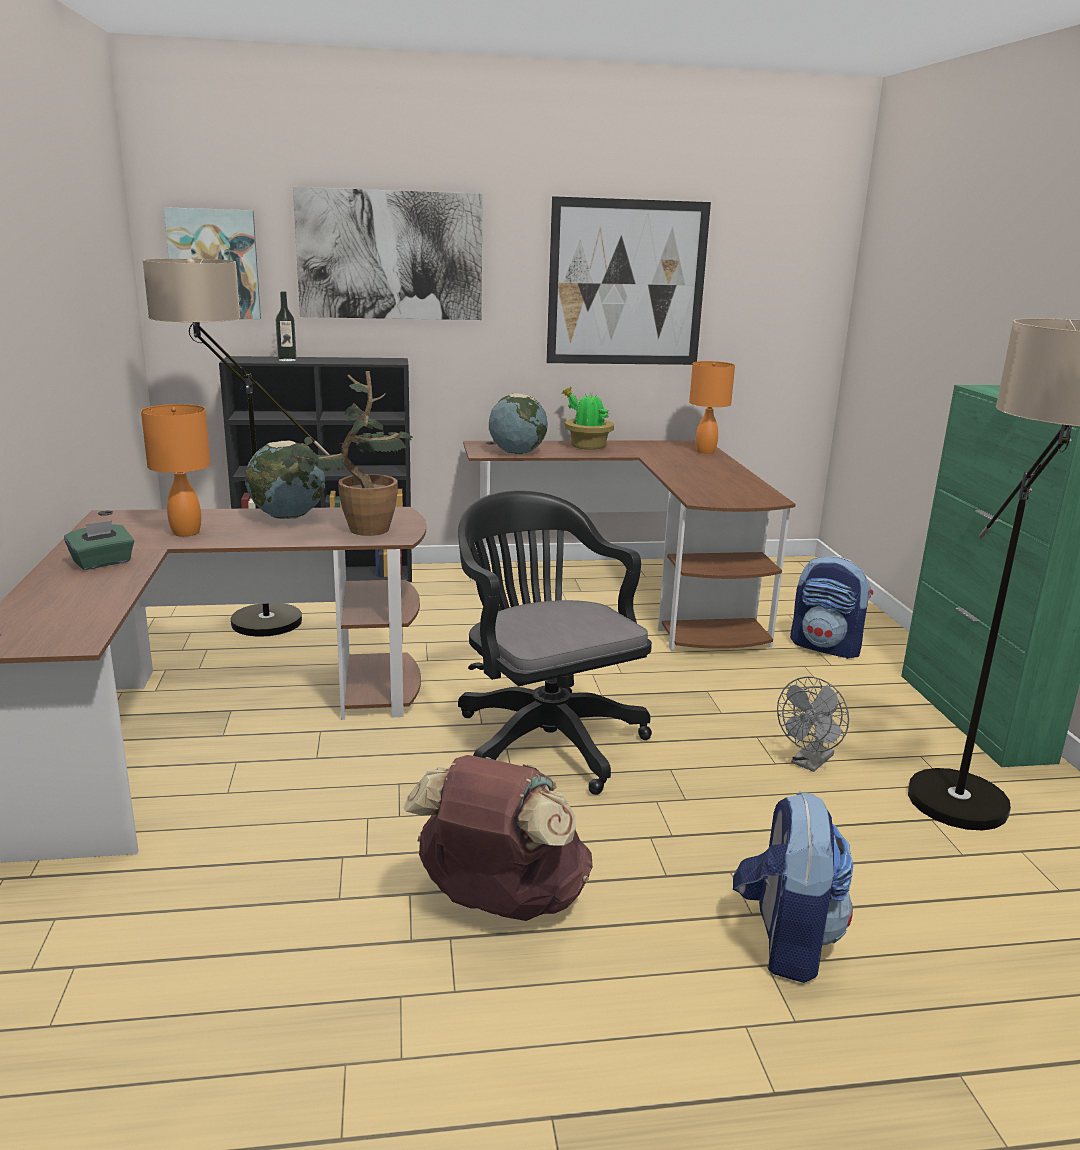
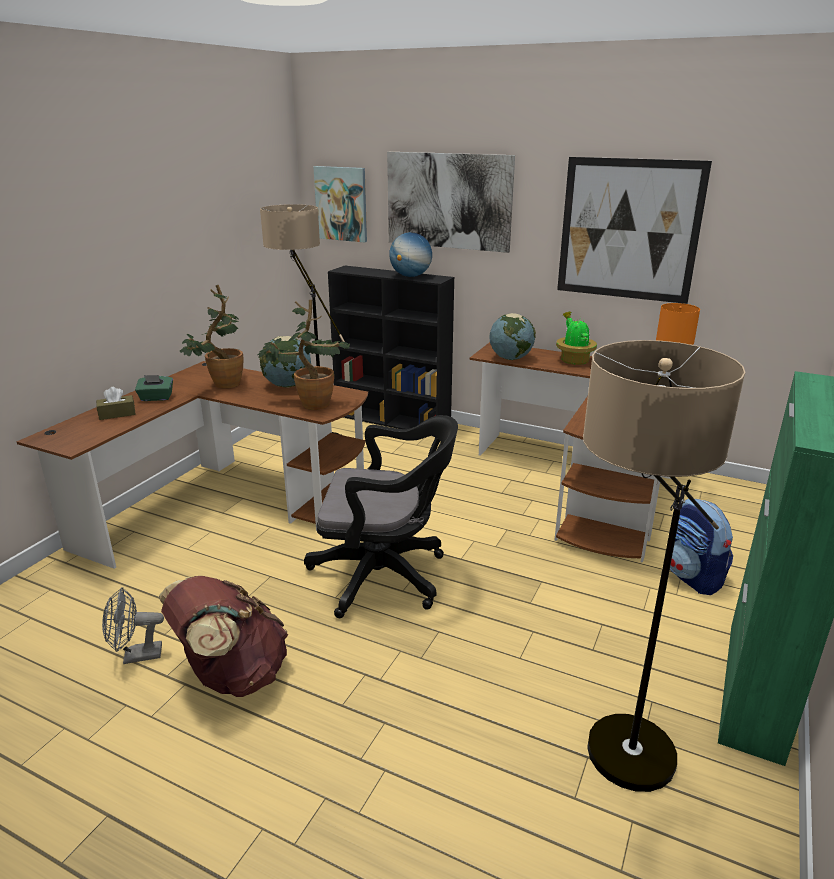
camera: 35 degrees right, 5 degrees up
orange table lamp [141,404,211,537] -> potted plant [179,285,244,389]
bottle [276,291,297,362] -> none
black office chair [458,490,652,795] -> black office chair turned 90 degrees clockwise [304,415,458,618]
backpack [733,791,853,983] -> none
grey fan [777,676,849,772] -> grey fan moved to [102,587,164,664]
none -> brown tissue box [96,387,136,420]
none -> globe [389,232,432,277]

